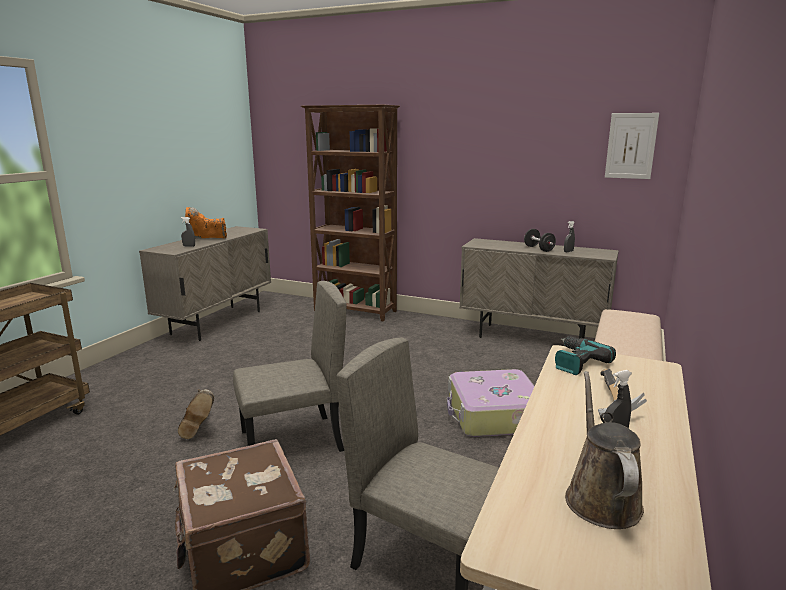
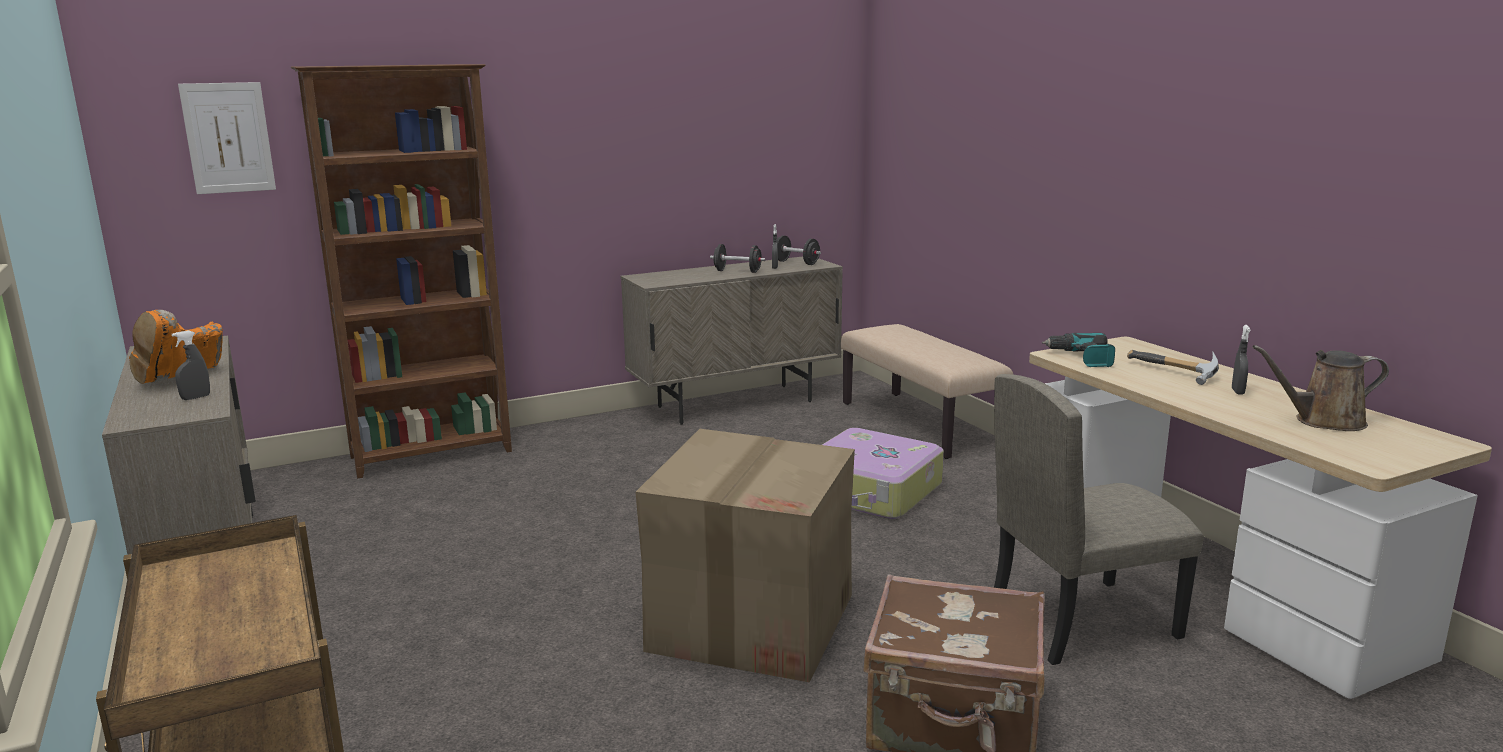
camera: 50 degrees left, 0 degrees up
brown boot [178,389,214,439] -> none
beige chair [233,281,346,452] -> cardboard box [636,429,855,683]
brown watering can [565,371,644,529] -> brown watering can turned 45 degrees counterclockwise [1252,345,1389,431]
picture [605,113,659,179] -> picture moved to [178,82,276,194]
none -> black dumbbell [777,235,821,265]

